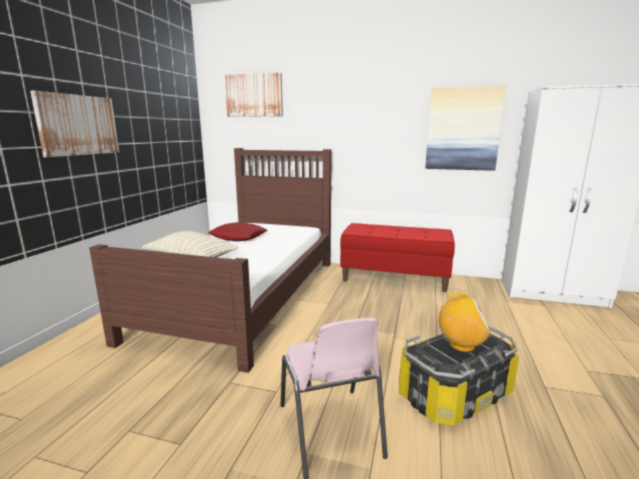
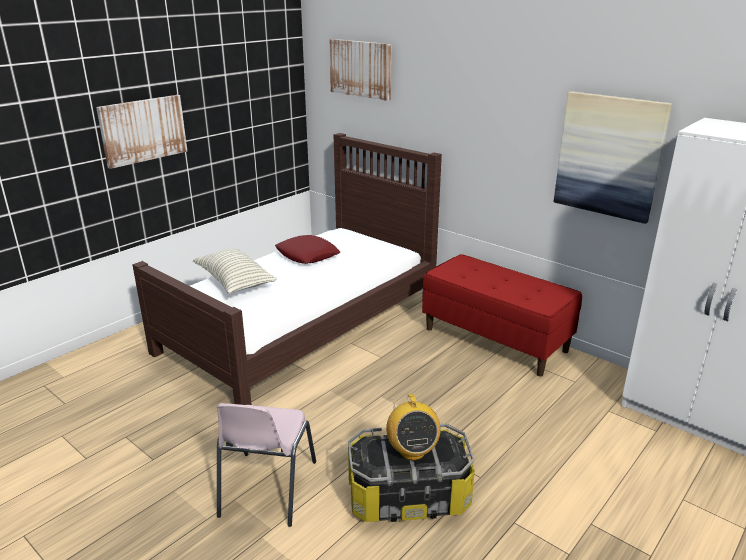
camera: 25 degrees right, 10 degrees up
radio [439,292,491,352] -> radio turned 45 degrees clockwise [386,394,441,460]

